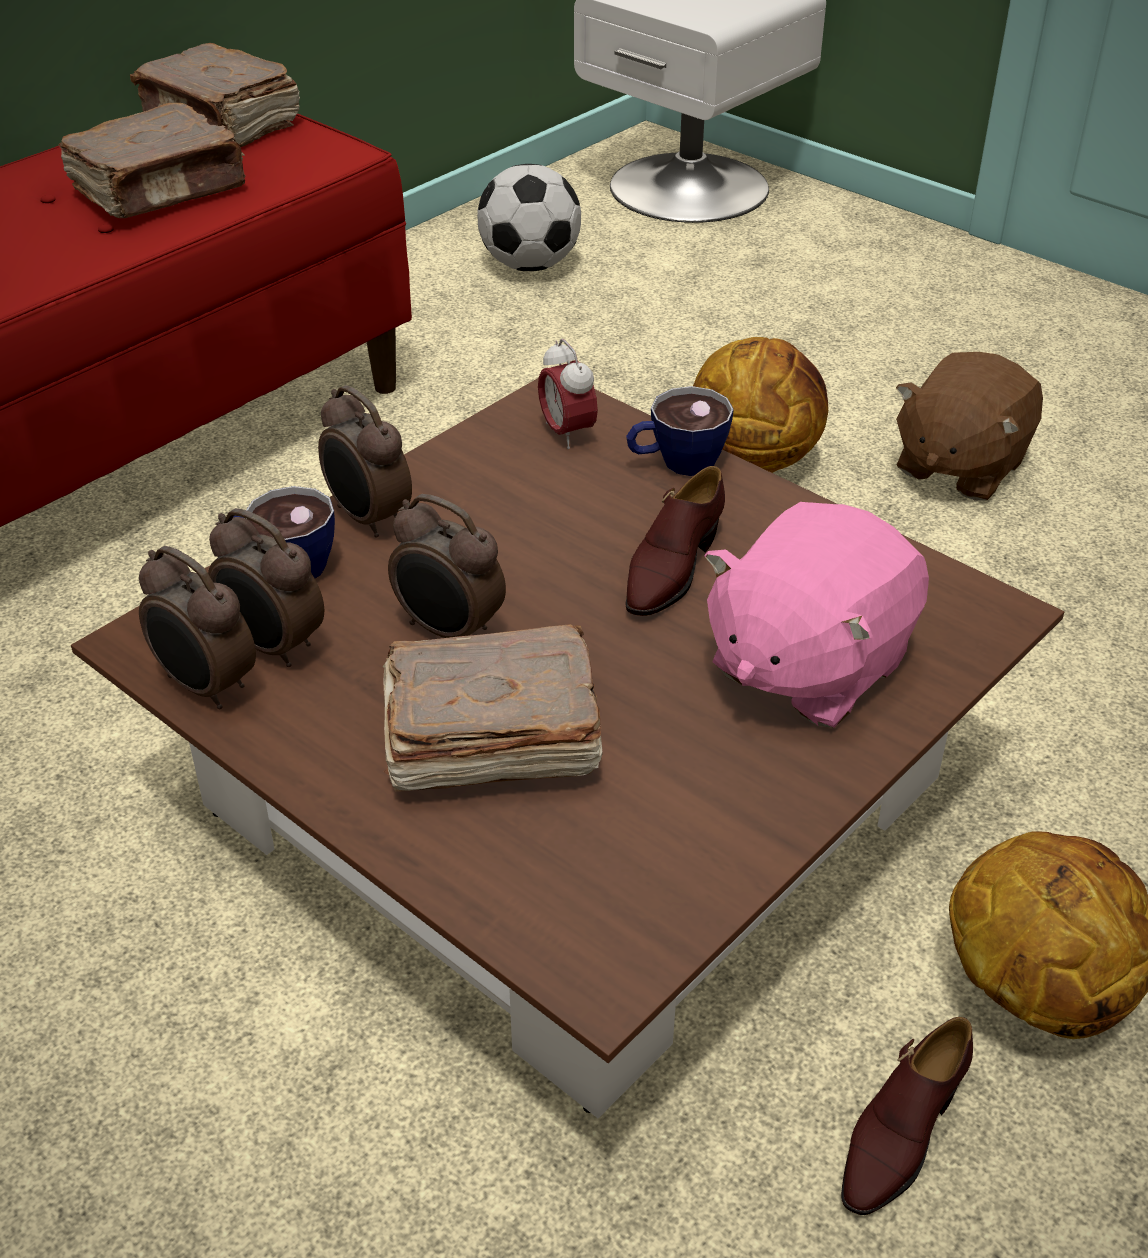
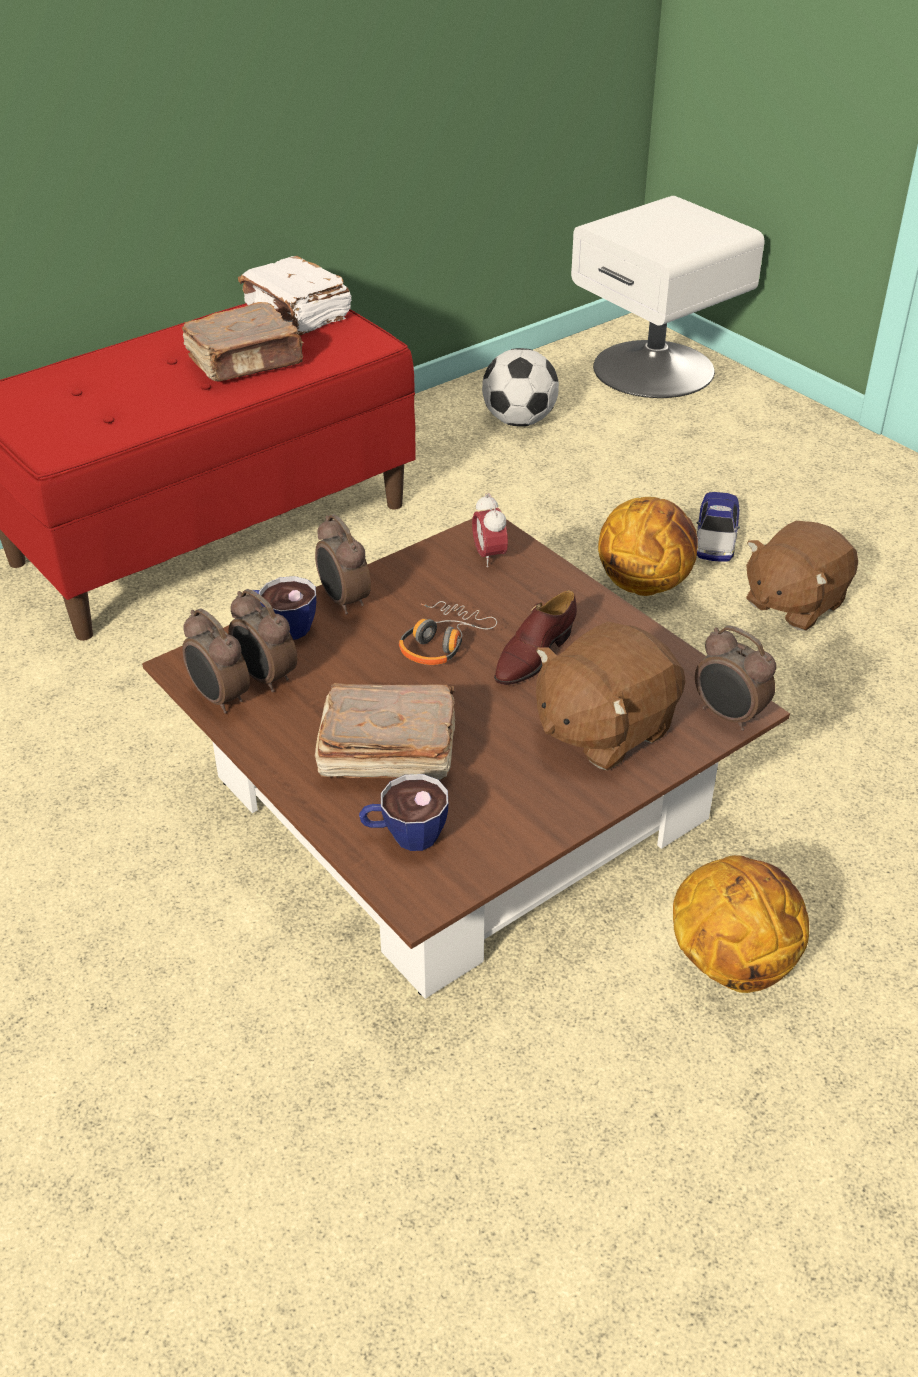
camera: 10 degrees right, 0 degrees up
brown book [130,43,300,147] -> white book [238,256,352,335]
alarm clock [388,494,506,638] -> alarm clock moved to [695,625,776,731]
cup [626,386,734,476] -> cup moved to [359,774,448,851]
pink plush toy [704,502,929,728] -> brown plush toy [536,622,686,771]
brown shoe [841,1017,973,1215] -> none
none -> headphones [399,601,497,665]
none -> toy car [697,492,740,562]

